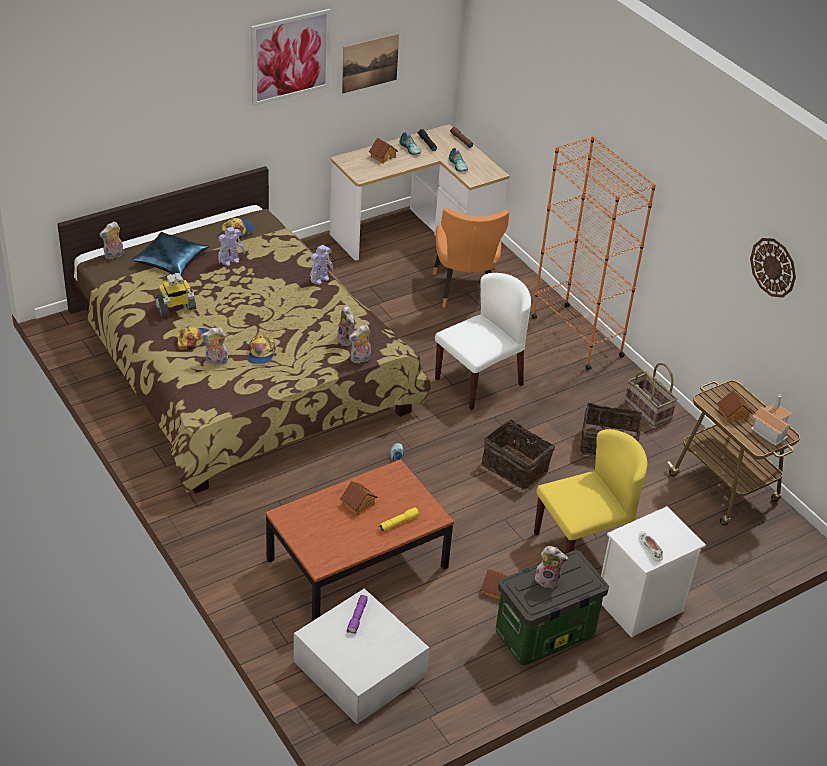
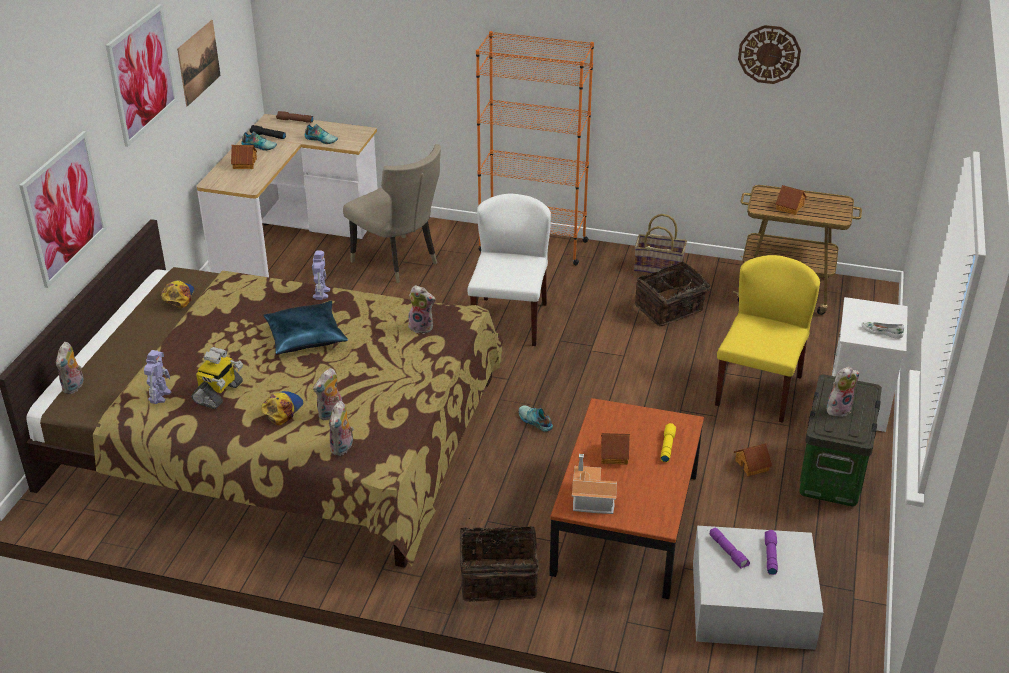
camera: 40 degrees left, 5 degrees down
blue pillow [132,232,209,275] -> blue pillow moved to [263,301,348,354]
toy robot [218,227,245,266] -> toy robot moved to [144,350,171,404]
cap [247,335,276,364] -> none
plush toy [349,324,371,363] -> plush toy moved to [329,401,354,456]
orange chair [433,208,509,308] -> beige chair [343,144,441,283]
basket [481,418,555,489] -> basket moved to [460,518,539,602]
toy house [751,394,792,446] -> toy house moved to [572,454,617,514]
none -> picture [19,131,107,288]
none -> purple flashlight [765,530,778,575]

